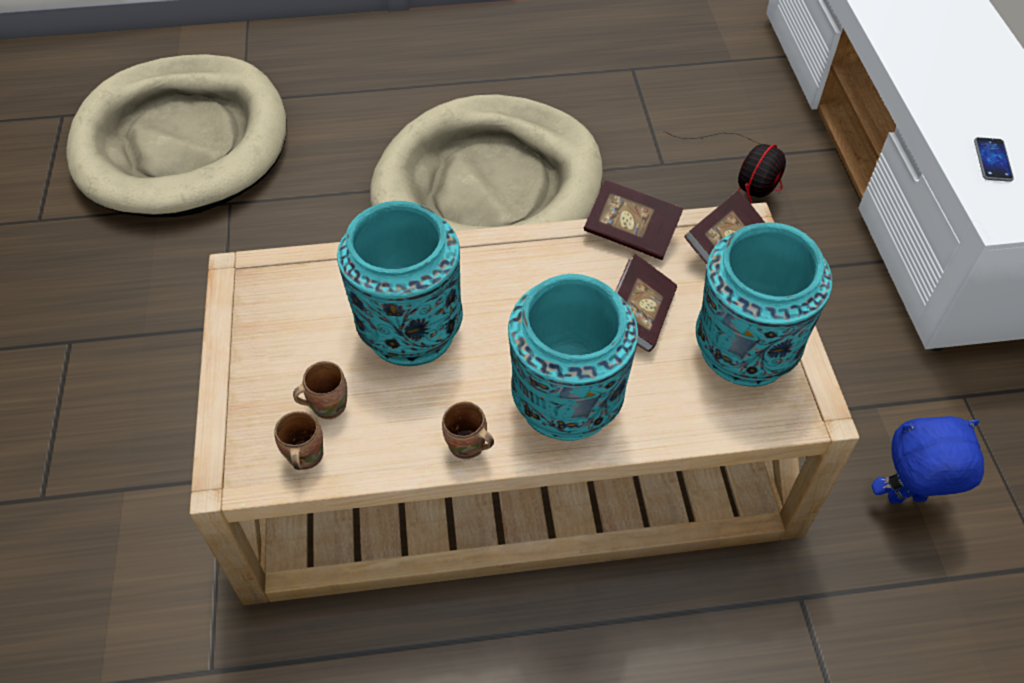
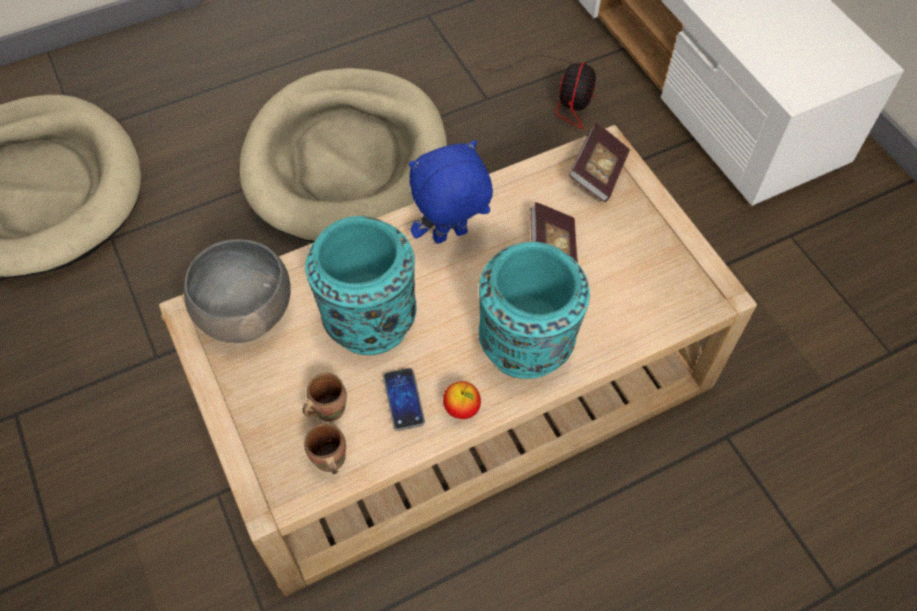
camera: 20 degrees left, 5 degrees up
brown mug [442,402,494,459] -> apple [443,381,481,419]
book [584,180,683,260] -> none
turquoise vase [696,222,832,387] -> none
blue plush toy [872,416,984,504] -> blue plush toy moved to [409,140,493,244]
phone [974,137,1014,182] -> phone moved to [383,368,425,431]
none -> grey bowl [184,239,291,343]

